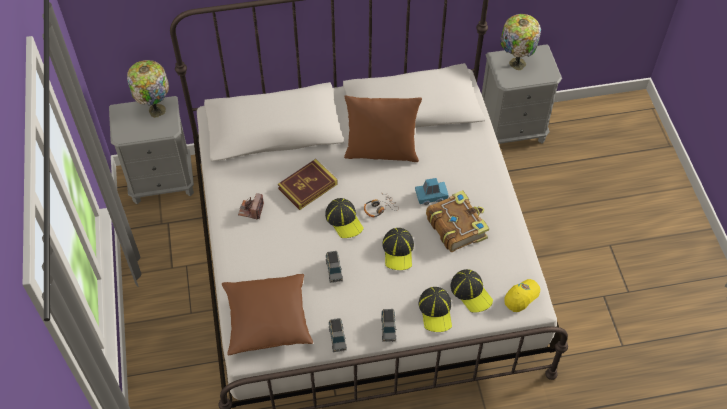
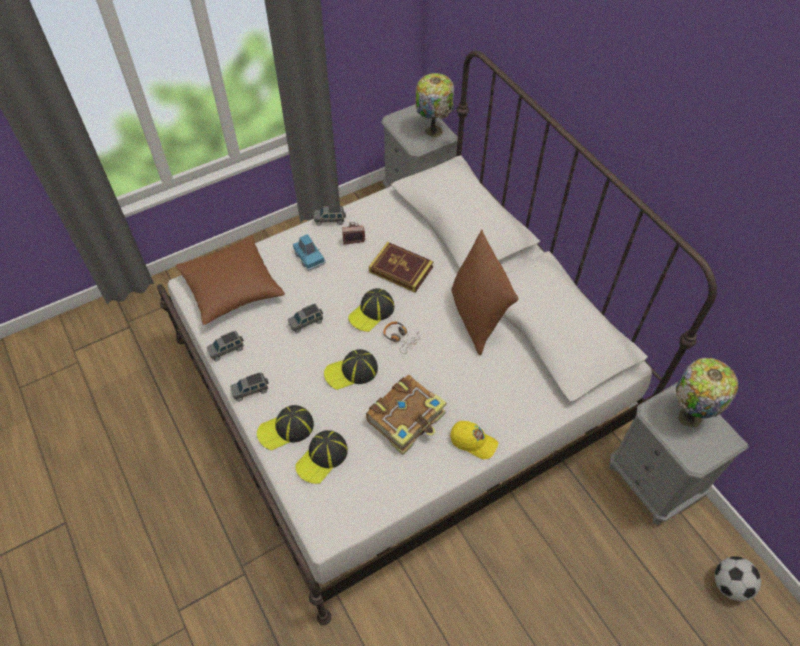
camera: 70 degrees right, 0 degrees up
blue toy car [415,178,449,205] -> blue toy car moved to [293,234,326,271]
yellow cap [504,279,540,312] -> yellow cap moved to [450,421,498,459]
none -> grey toy car [314,205,346,226]
none -> football [715,556,761,601]

